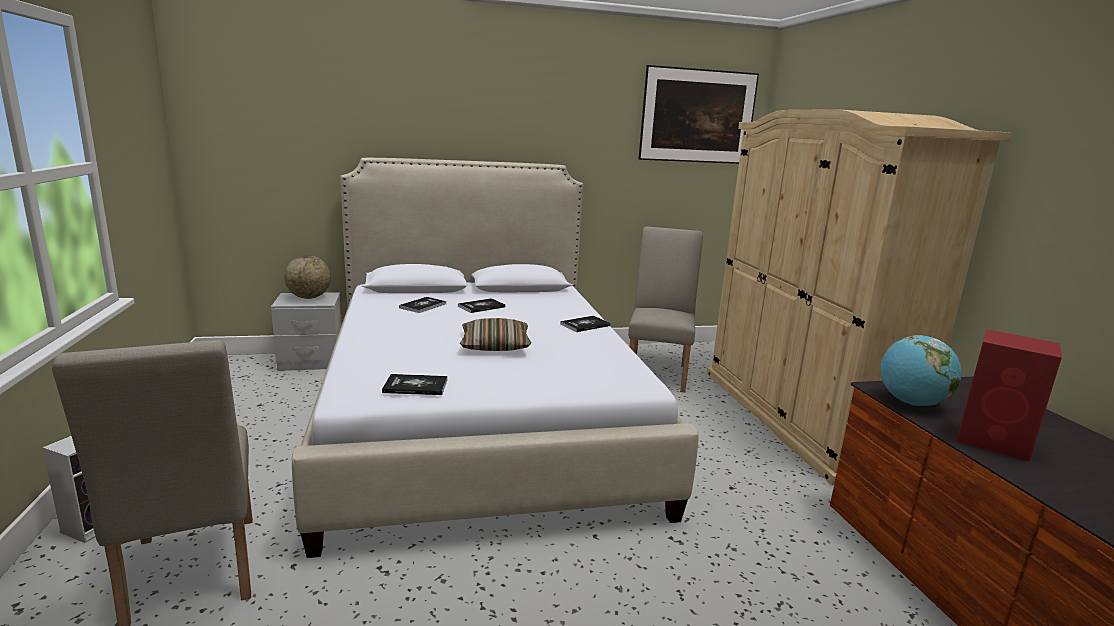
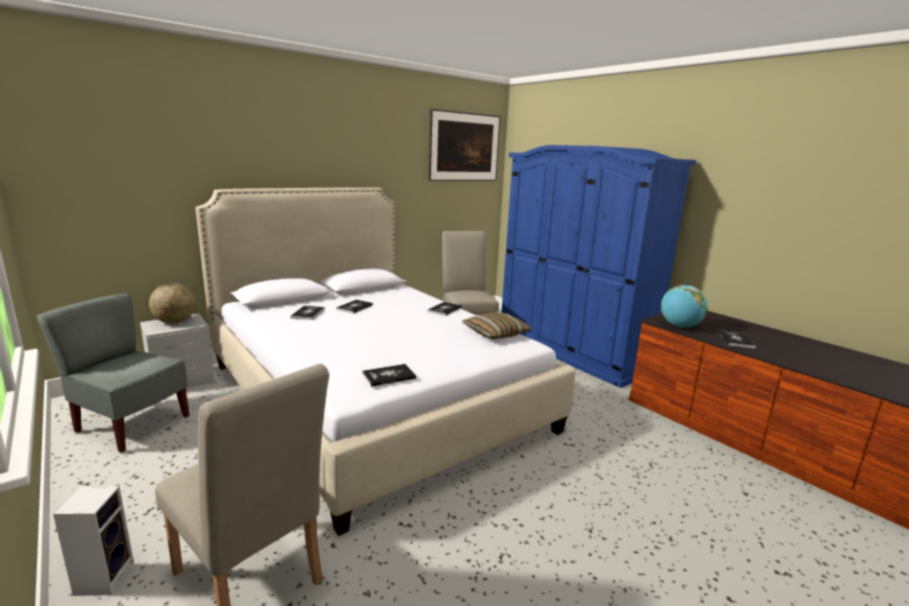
camera: 25 degrees left, 0 degrees up
pillow [460,318,531,351] -> pillow moved to [462,312,532,339]
beige wardrobe [706,109,1012,485] -> blue wardrobe [501,145,696,388]
red speaker [956,329,1062,462] -> book [717,330,756,349]
none -> grey chair [37,293,189,453]

